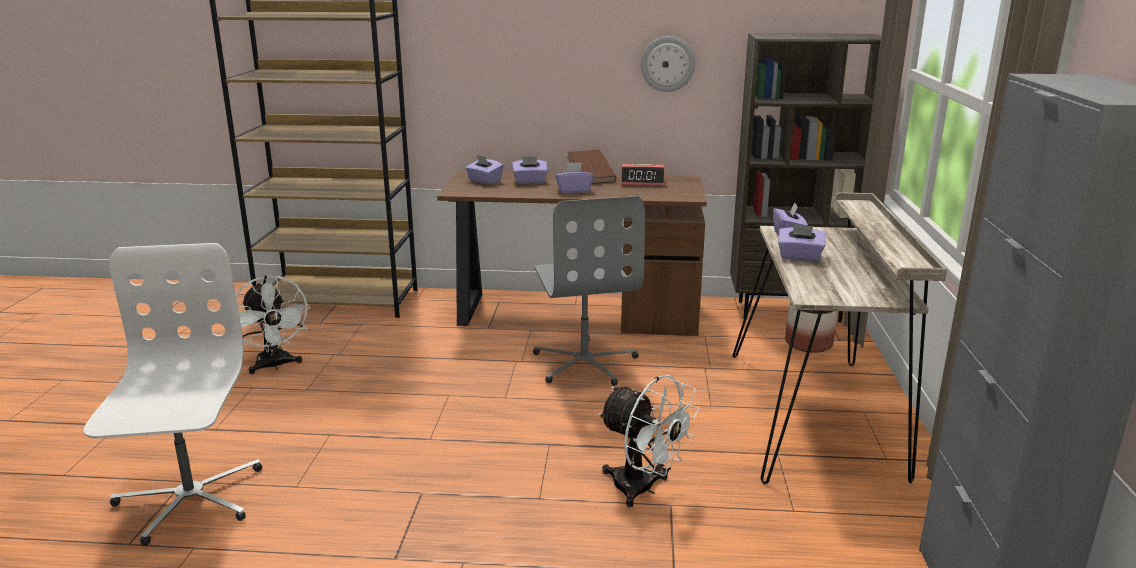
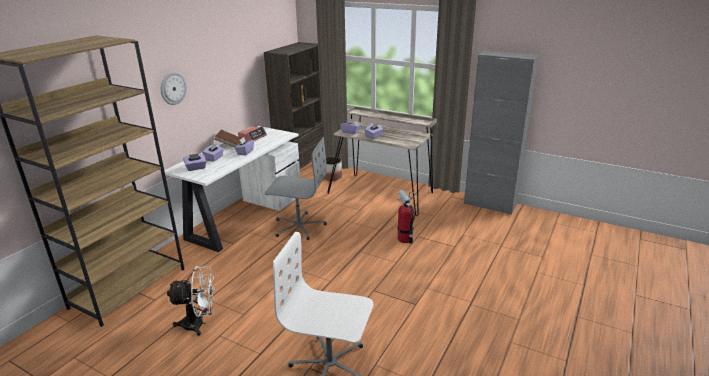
camera: 65 degrees left, 5 degrees up
brown desk [437,171,707,336] -> white desk [164,126,300,252]
white fan [598,375,700,507] -> fire extinguisher [397,190,415,244]
wall clock [641,36,695,92] -> wall clock moved to [161,72,187,105]

